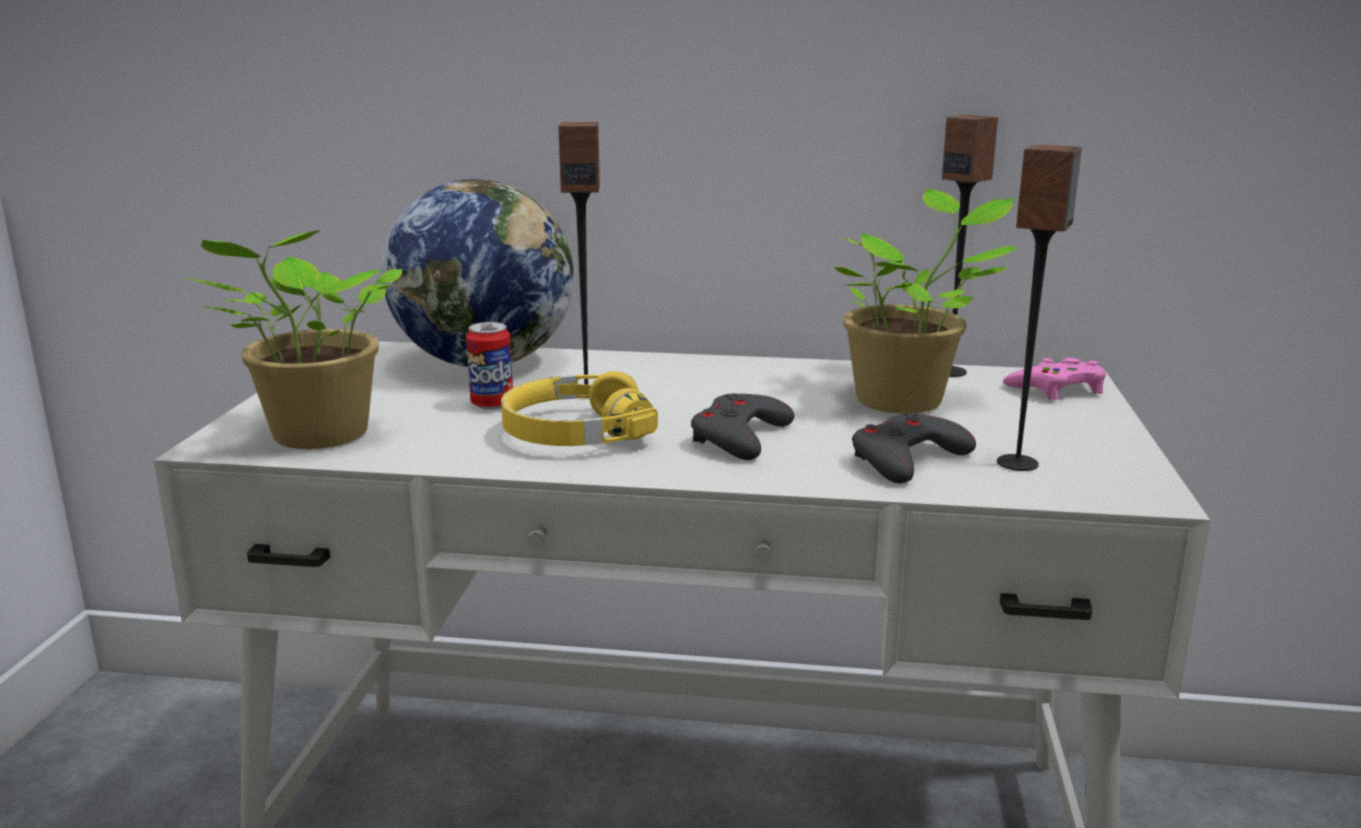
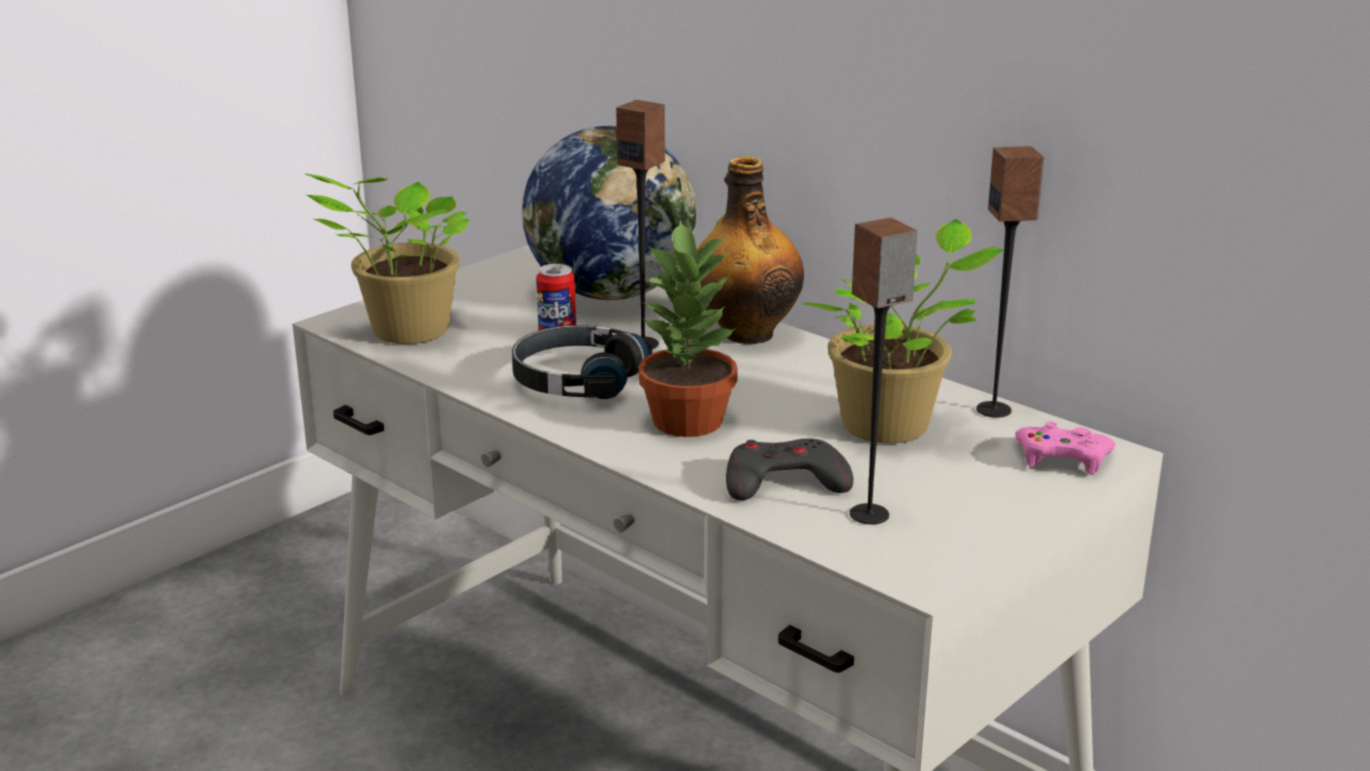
camera: 35 degrees right, 5 degrees up
yellow headphones [501,371,658,446] -> black headphones [512,325,652,399]
grey game controller [691,393,795,460] -> potted plant [638,220,738,437]
none -> bottle [697,156,804,344]

